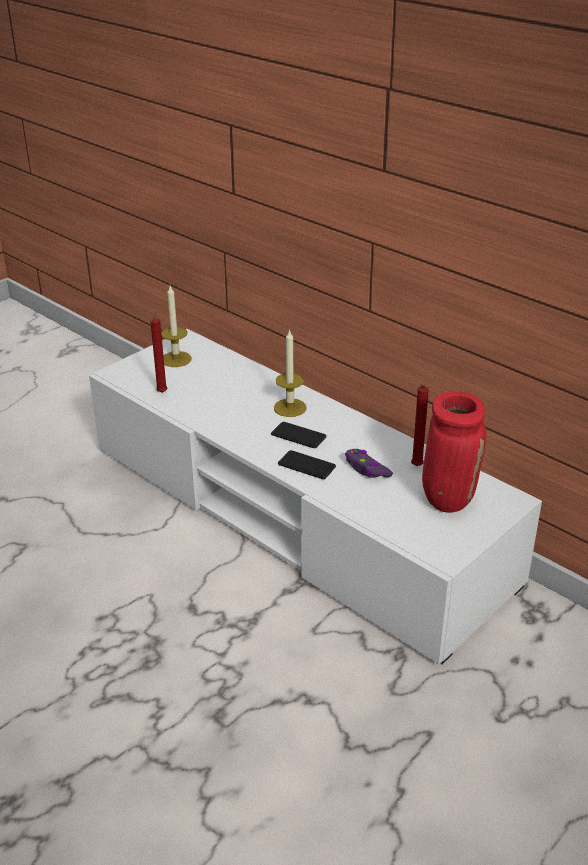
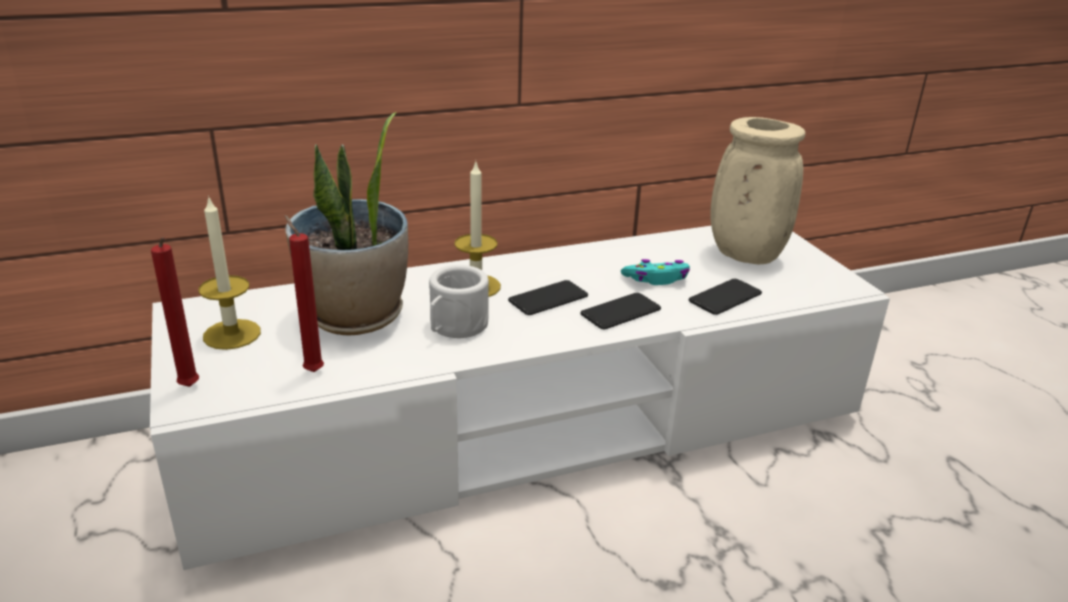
camera: 65 degrees left, 5 degrees down
purple game controller [345,449,393,478] -> turquoise game controller [621,259,690,285]
red candle [411,384,429,466] -> red candle moved to [151,237,199,387]
red vase [422,391,486,513] -> beige vase [710,117,805,264]
none -> potted plant [285,112,408,336]
none -> white mug [429,265,489,338]
none -> phone [689,279,762,315]

